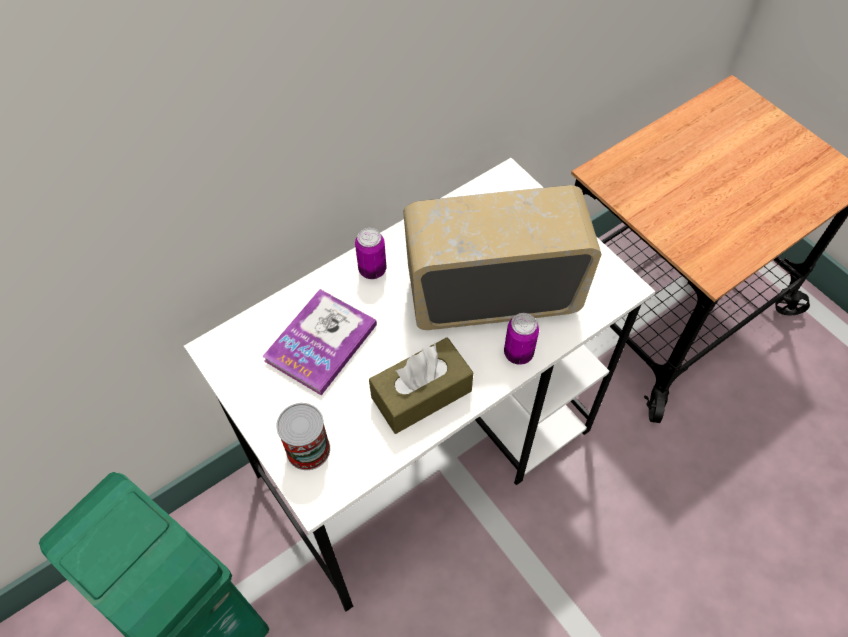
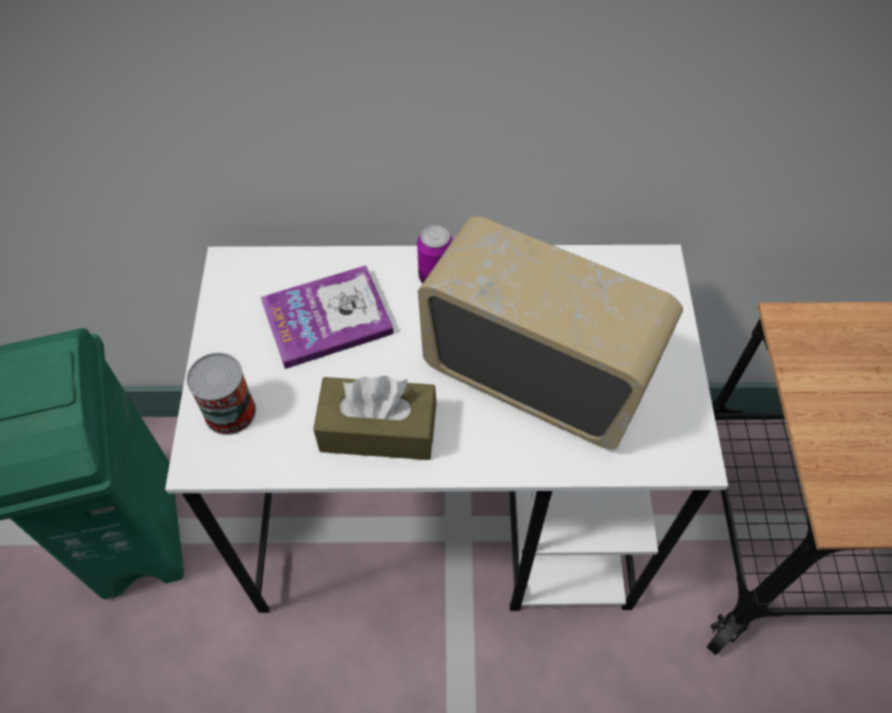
camera: 35 degrees right, 0 degrees up
can [504,313,539,365] -> none

